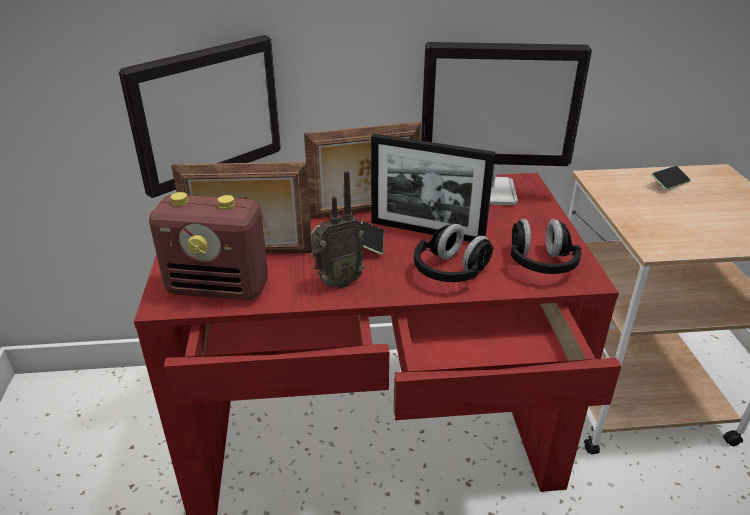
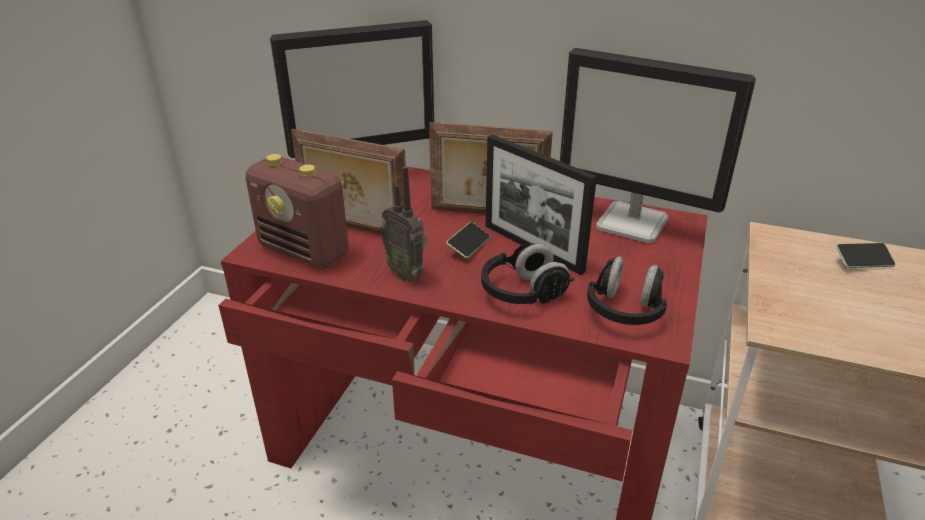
camera: 25 degrees right, 0 degrees up
radio [311,171,364,289] -> radio turned 45 degrees clockwise [380,166,427,281]

